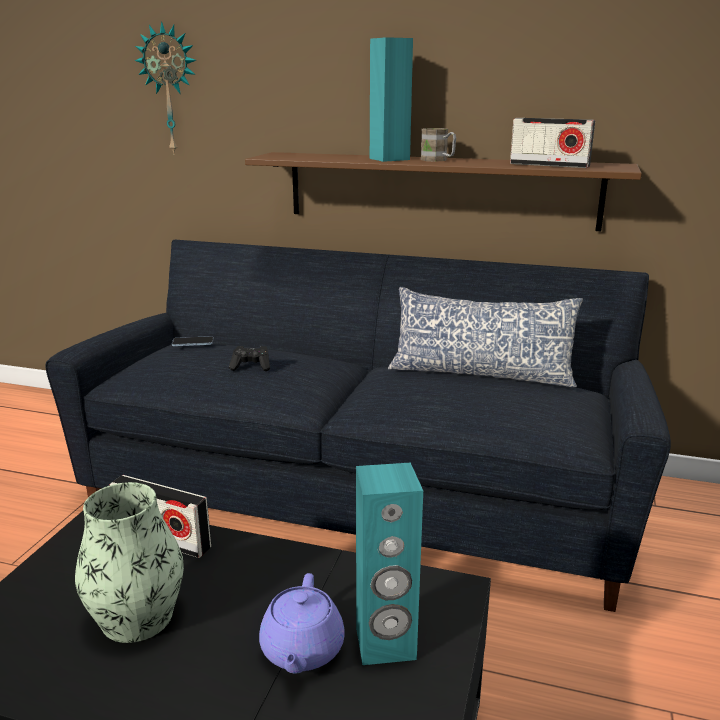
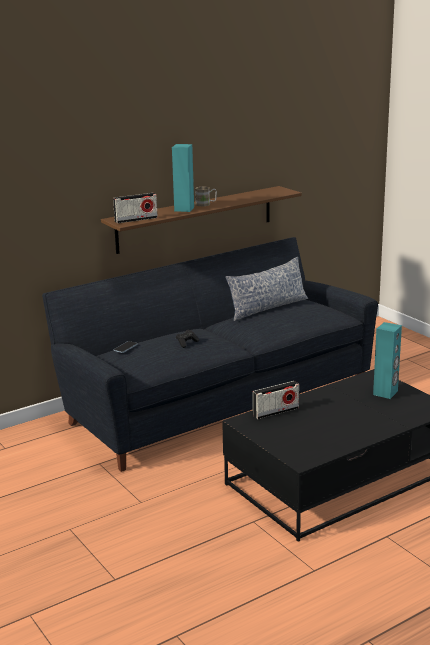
camera: 50 degrees left, 0 degrees up
vase [75,482,184,643] -> none
wall clock [135,21,196,153] -> none
purple teapot [259,573,345,674] -> none
radio [510,118,595,168] -> radio moved to [113,193,158,223]

